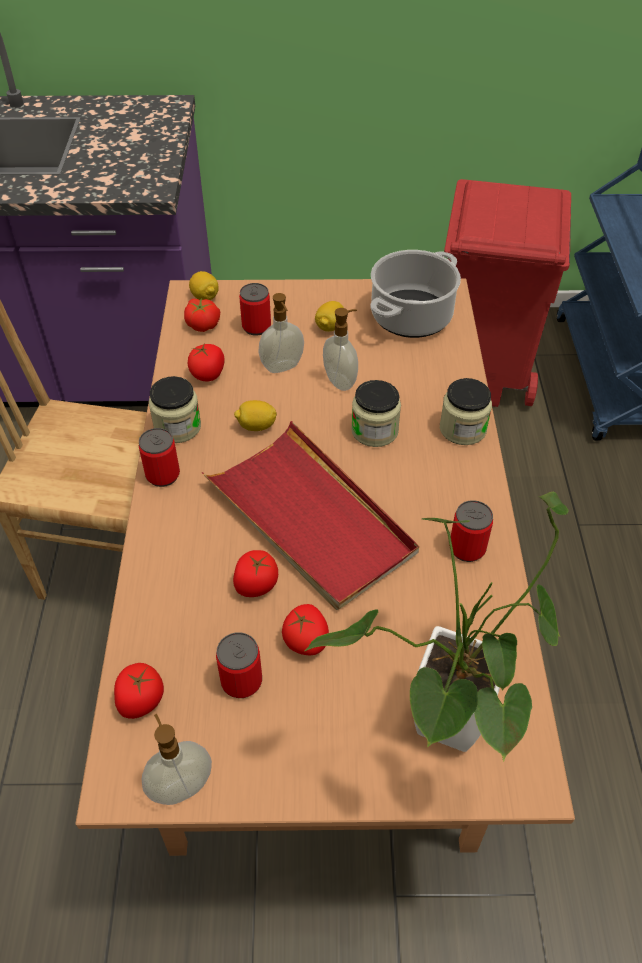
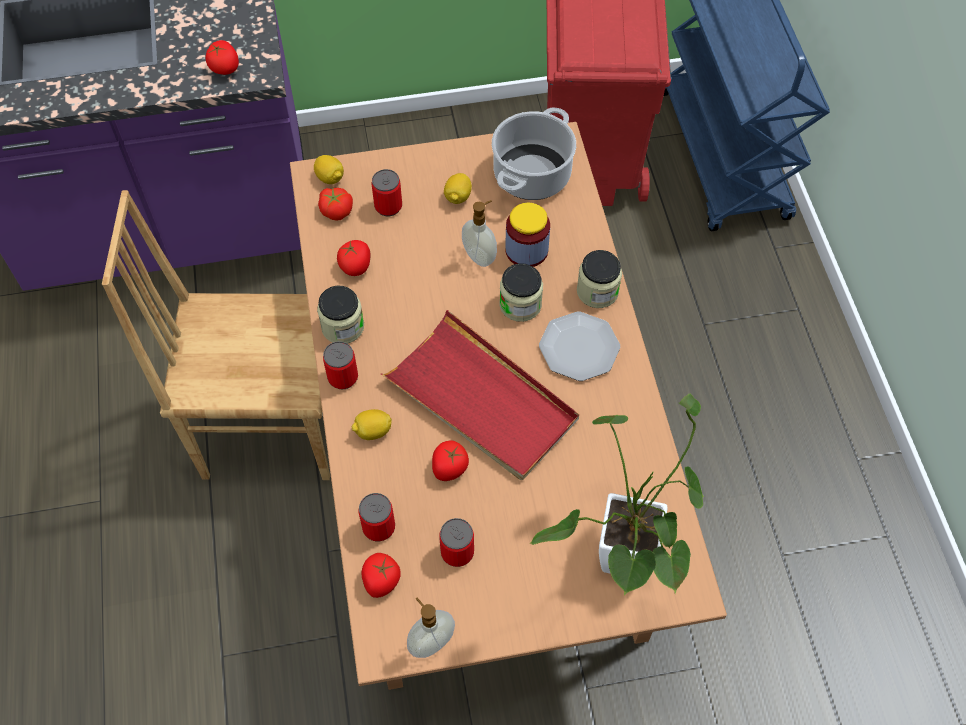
camera: 10 degrees left, 10 degrees up
lemon [234,400,277,431] -> lemon moved to [352,409,392,440]
soap dispenser [258,293,304,373] -> none
tomato [282,604,329,655] -> tomato moved to [206,40,239,75]
can [449,500,493,562] -> can moved to [358,493,395,541]
none -> jar [505,203,550,267]
none -> plate [539,312,620,381]

